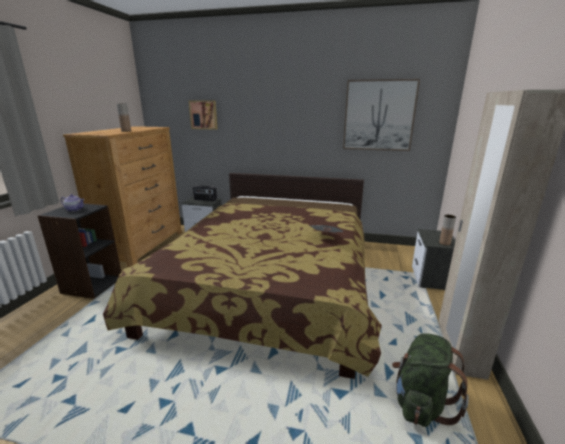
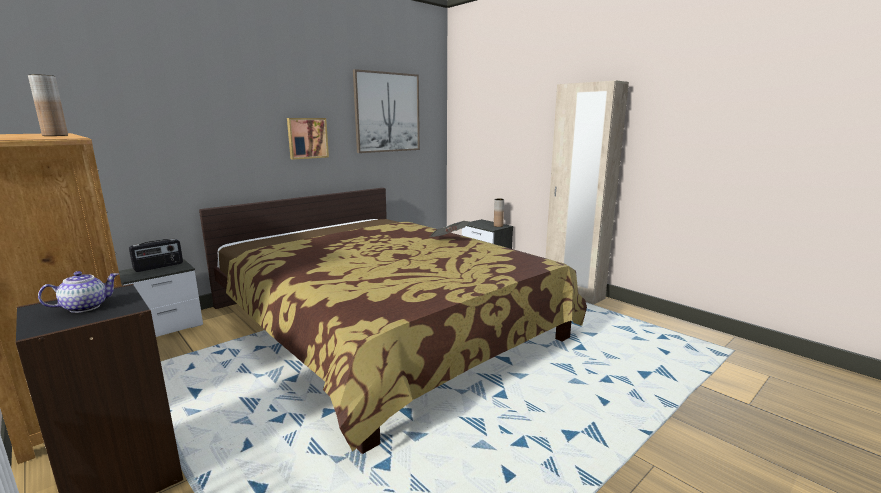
camera: 55 degrees left, 5 degrees down
picture [189,100,217,130] -> picture moved to [287,118,329,160]
green backpack [392,333,469,427] -> none

